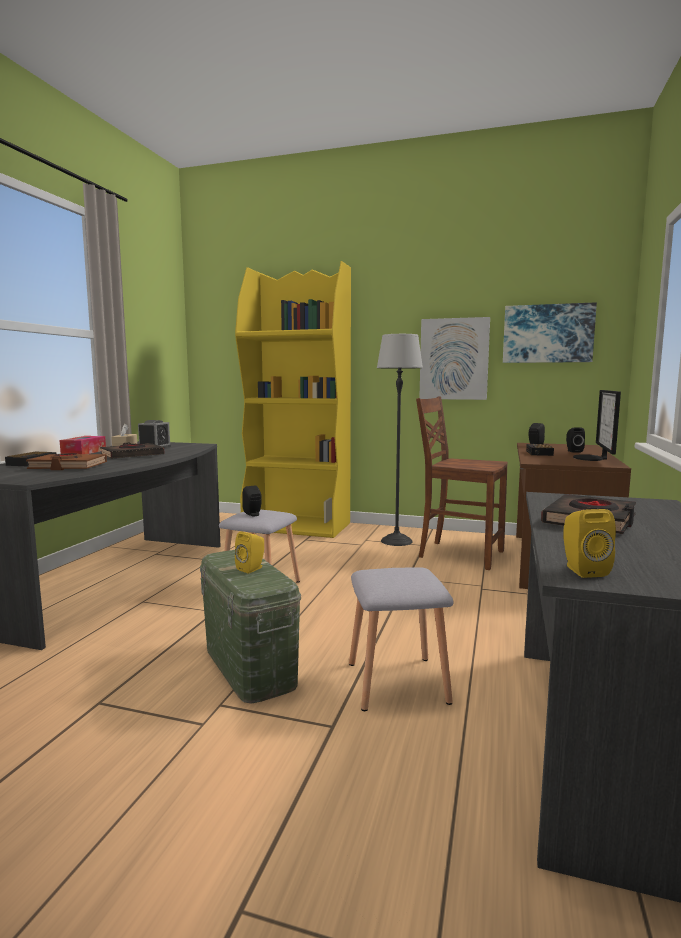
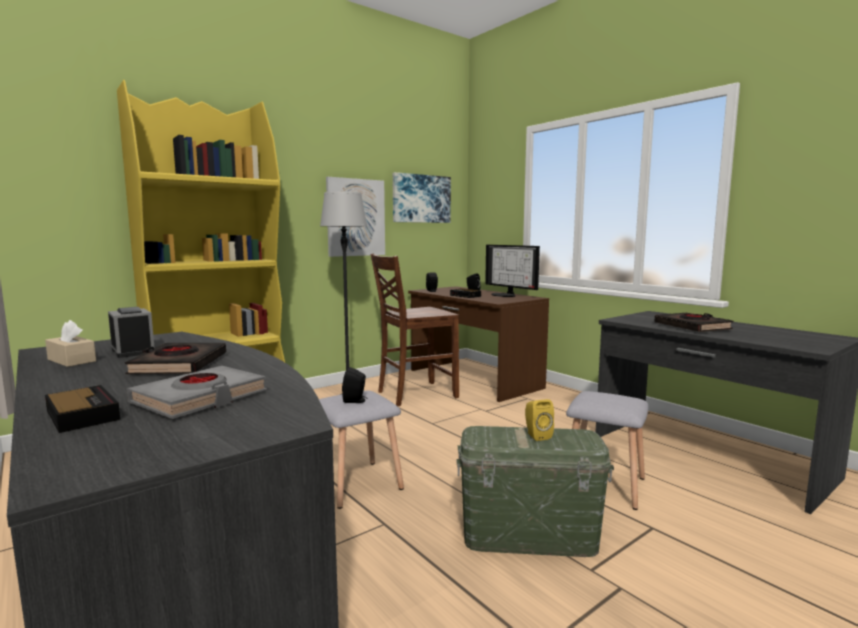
camera: 55 degrees left, 0 degrees up
brown book [26,453,107,470] -> grey book [127,366,267,419]
tissue box [59,436,106,454] -> none
yellow speaker [564,509,616,578] -> none

